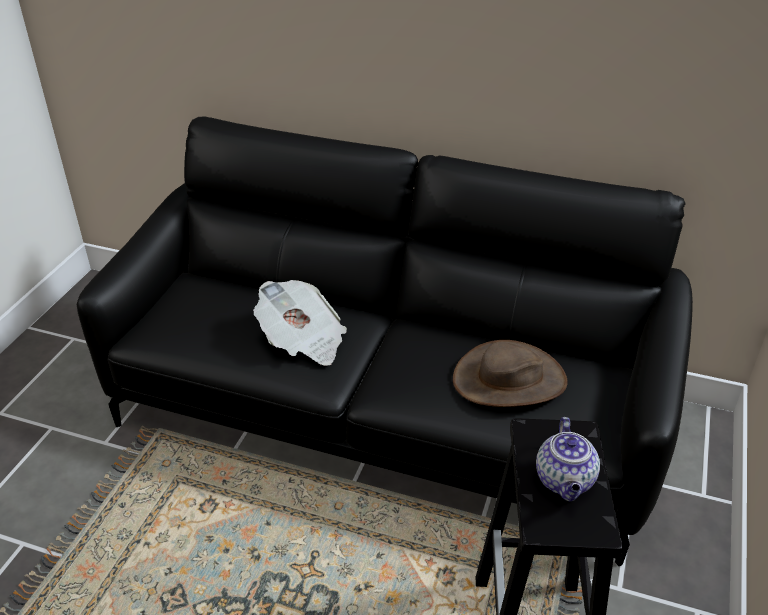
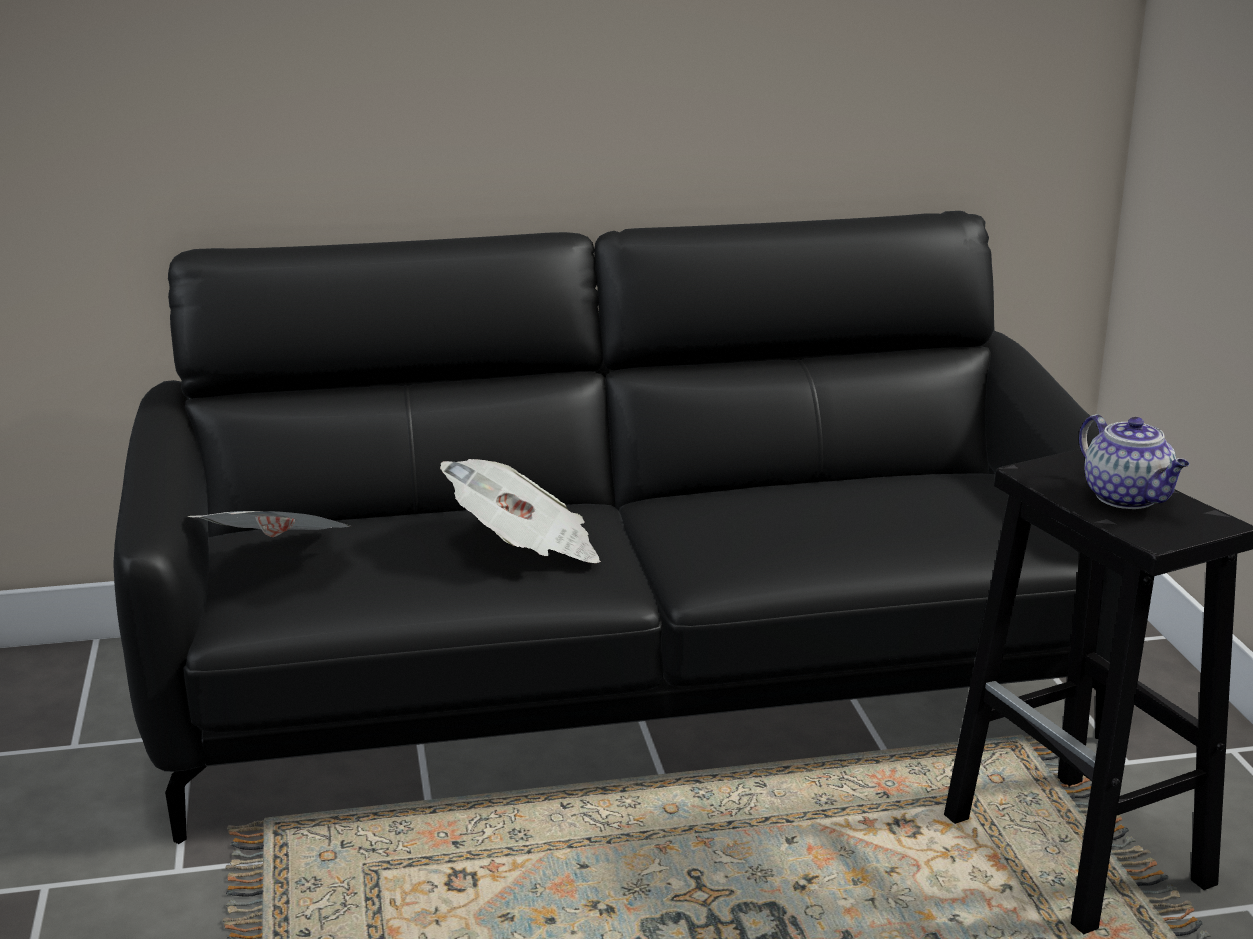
camera: 30 degrees left, 15 degrees down
brown hat [453,340,568,407] -> none
none -> newspaper [187,511,351,537]

